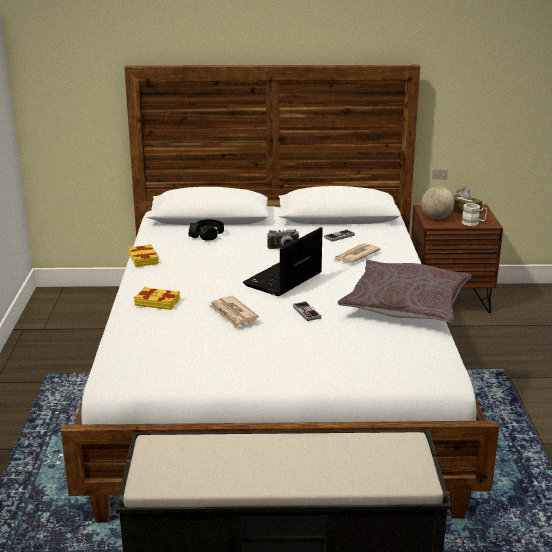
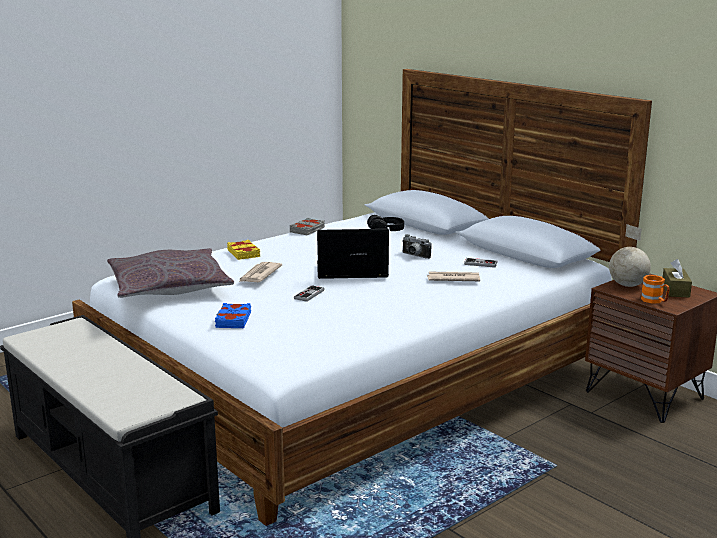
camera: 50 degrees right, 5 degrees down
yellow book [128,244,159,267] -> grey book [290,218,325,235]
grey pillow [338,260,471,323] -> grey pillow moved to [107,248,234,298]
white mug [462,203,487,226] -> orange mug [641,275,670,304]
none -> blue book [215,303,251,328]

